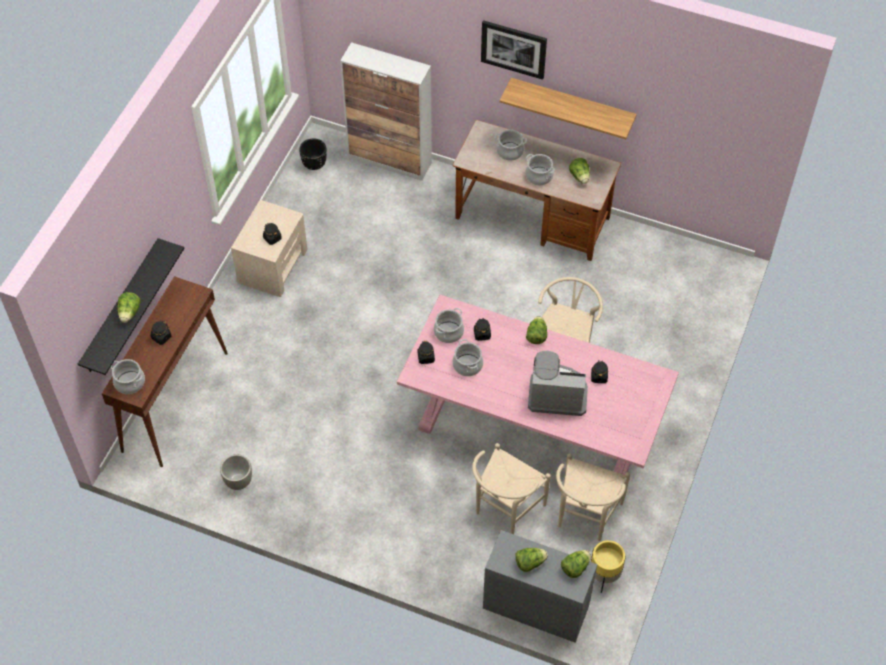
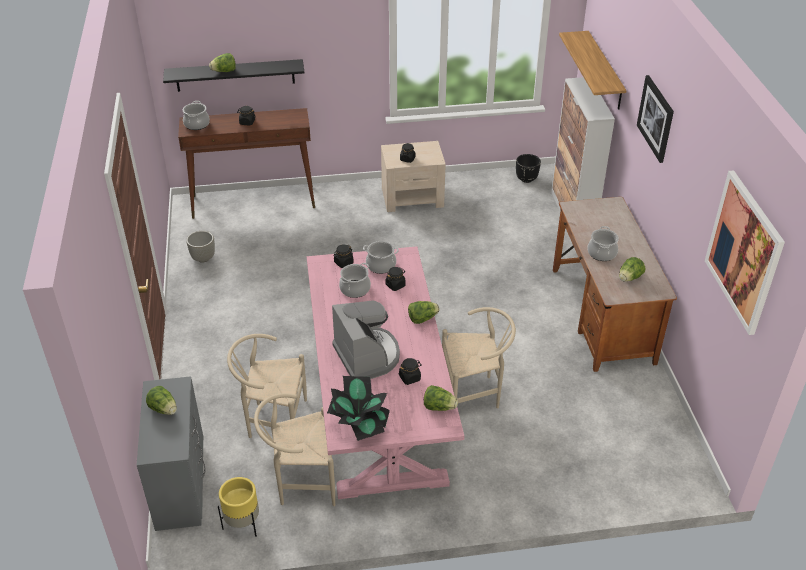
camera: 60 degrees right, 15 degrees down
cooking pot [495,129,527,161] -> none
shelf [500,78,637,139] -> shelf moved to [559,31,626,110]
lettuce [561,550,591,578] -> lettuce moved to [424,385,458,411]
none -> potted plant [327,376,390,441]
none -> picture [705,170,785,335]

